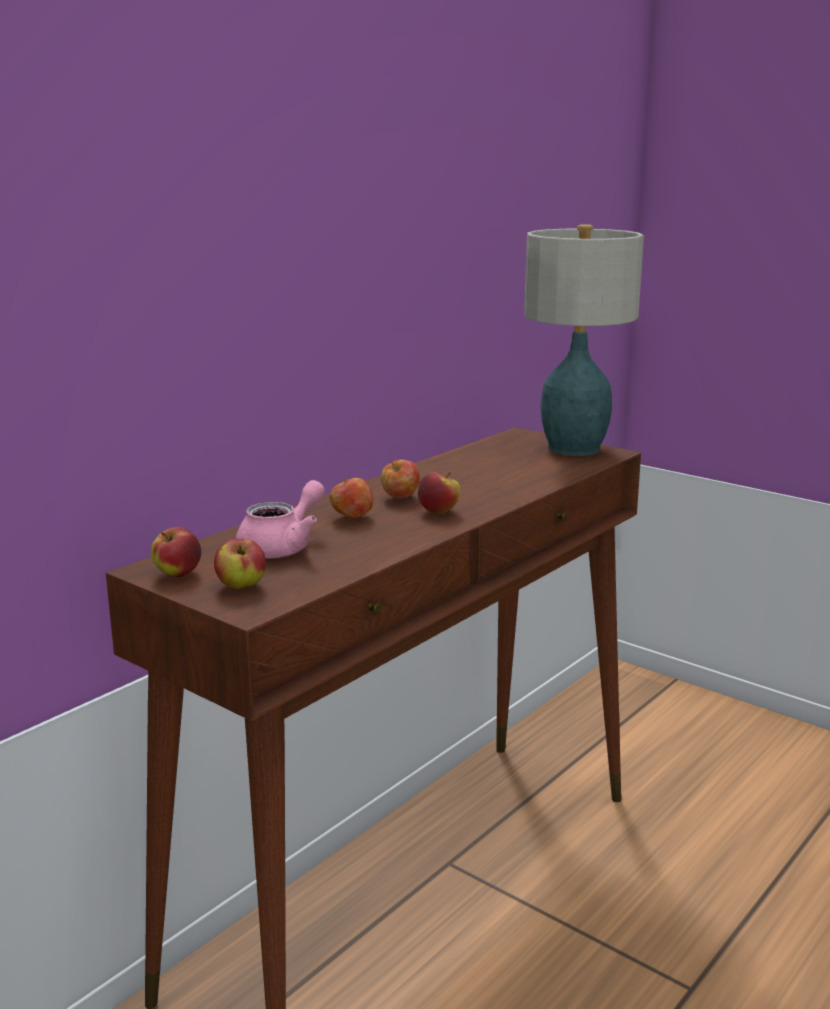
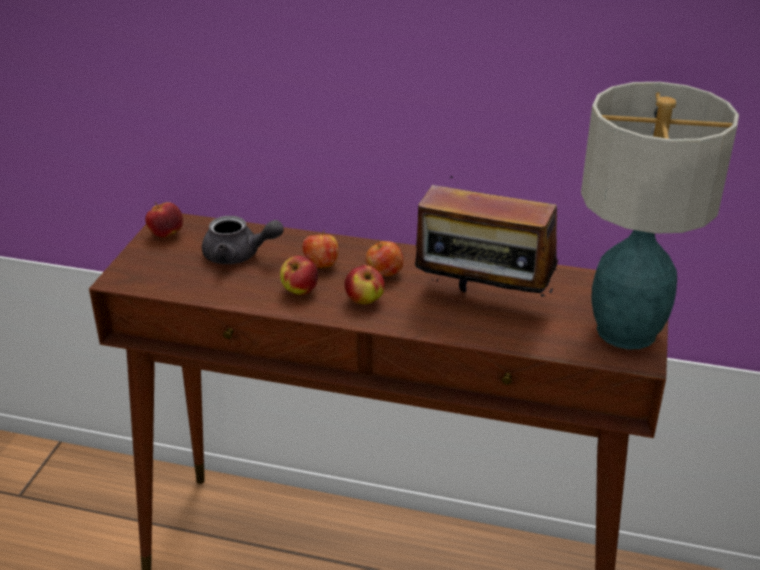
camera: 65 degrees right, 15 degrees up
apple [214,539,265,589] -> apple moved to [280,256,318,295]
pink teapot [236,480,325,558] -> grey teapot [202,216,284,264]
none -> radio [414,176,558,298]

